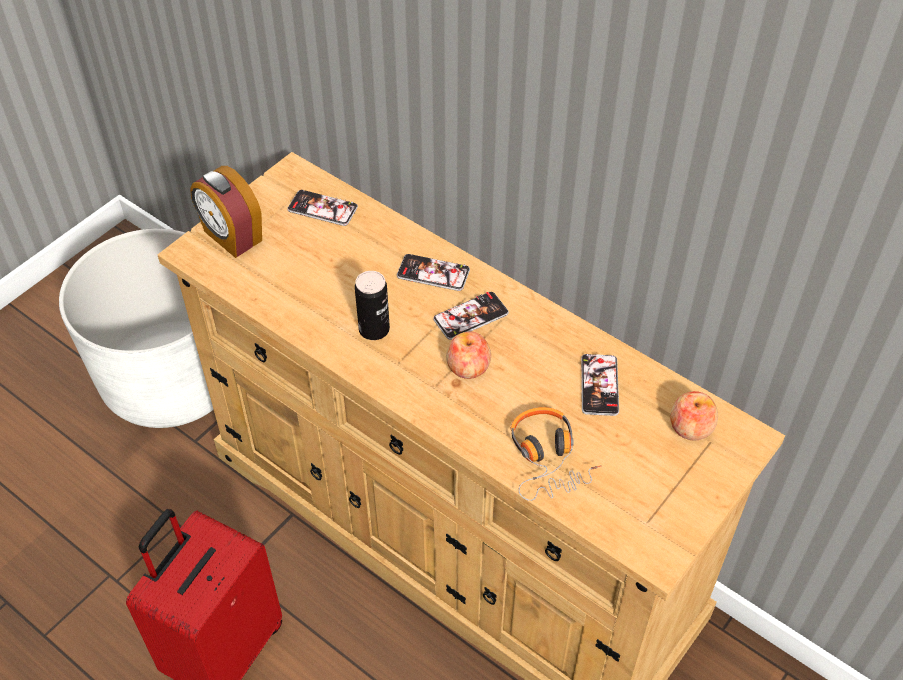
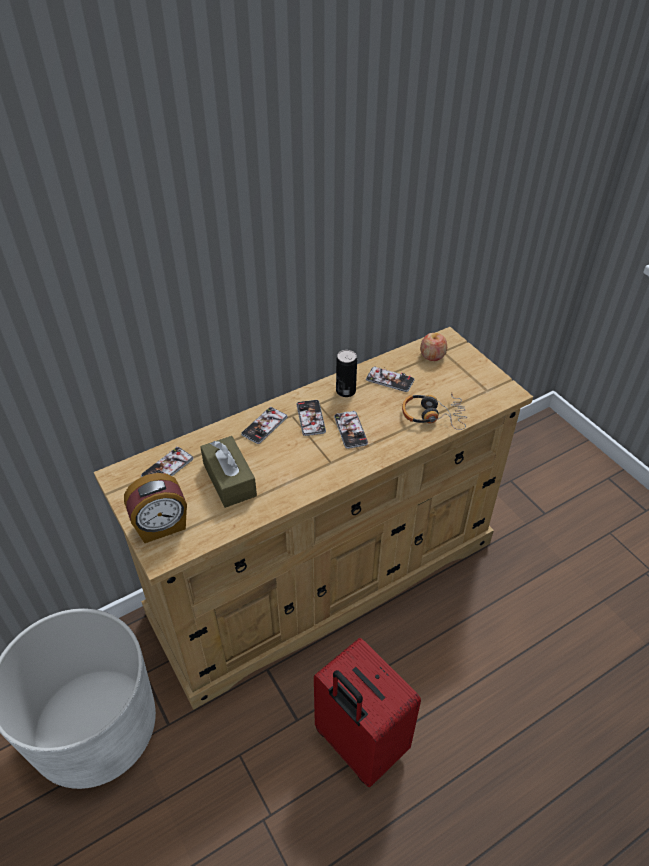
camera: 70 degrees left, 5 degrees down
can [355,271,390,340] -> can moved to [336,350,357,397]
apple [446,331,491,379] -> phone [334,410,368,449]
none -> brown tissue box [200,436,257,508]

